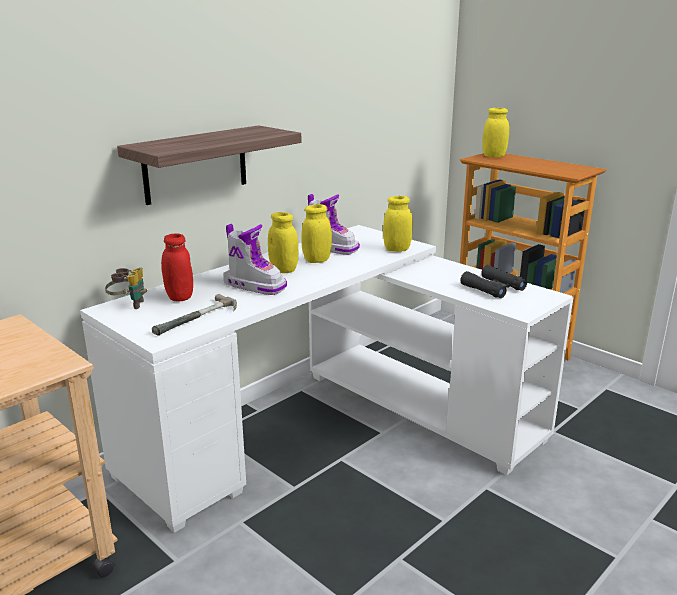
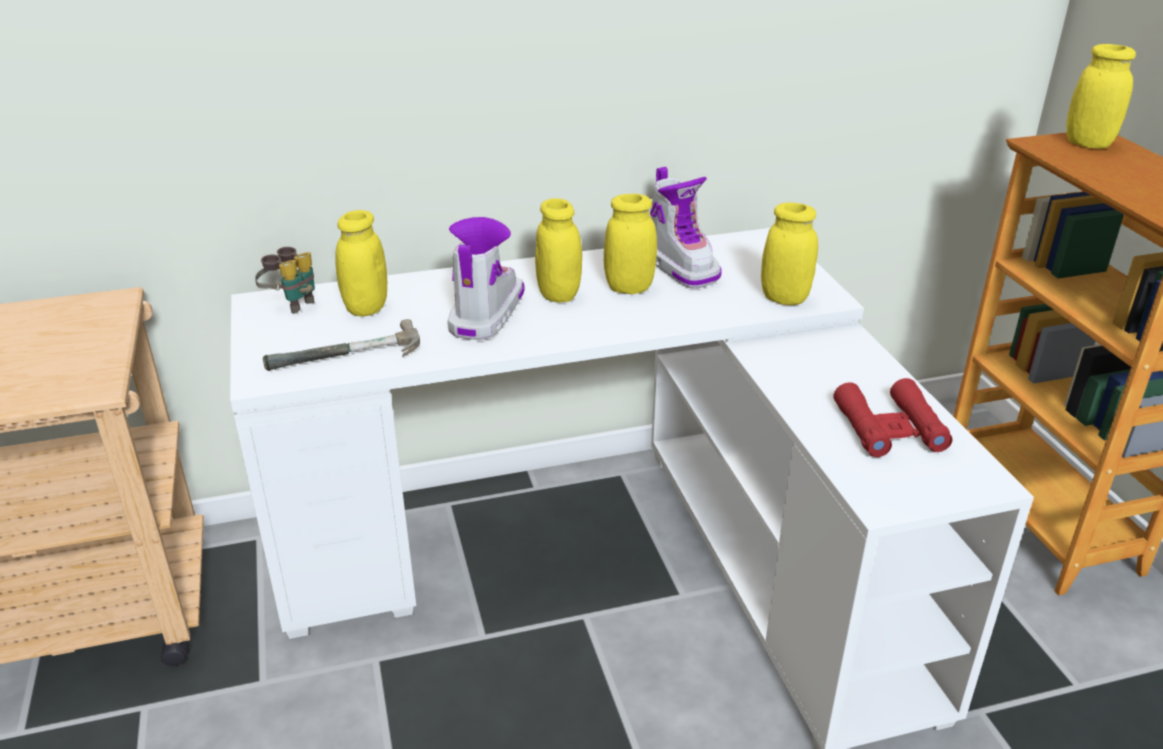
camera: 30 degrees right, 10 degrees up
shelf [117,125,302,205] -> none
red jar [161,233,193,301] -> yellow jar [335,210,387,316]
boot [223,224,287,295] -> boot turned 135 degrees counterclockwise [448,217,525,340]
black binoculars [461,265,527,298] -> red binoculars [833,378,952,457]

